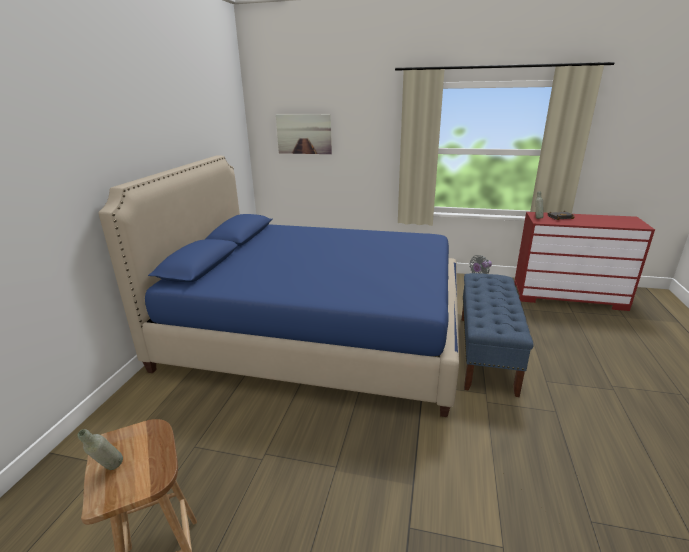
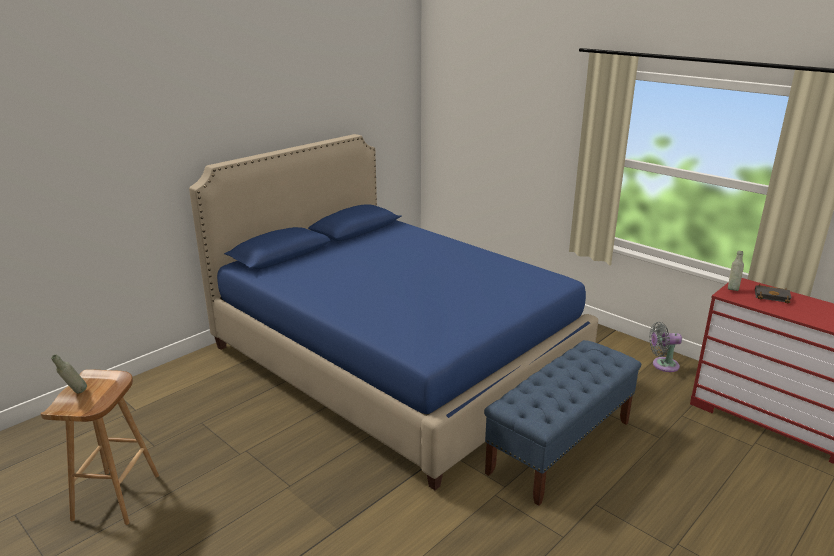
camera: 30 degrees right, 0 degrees up
picture [276,114,332,154] -> none

